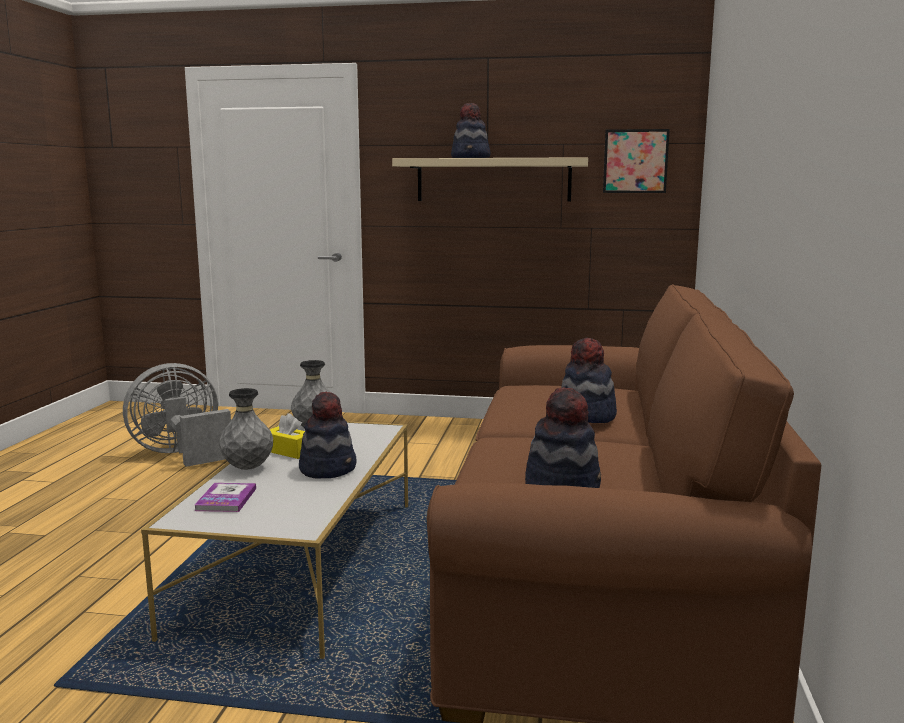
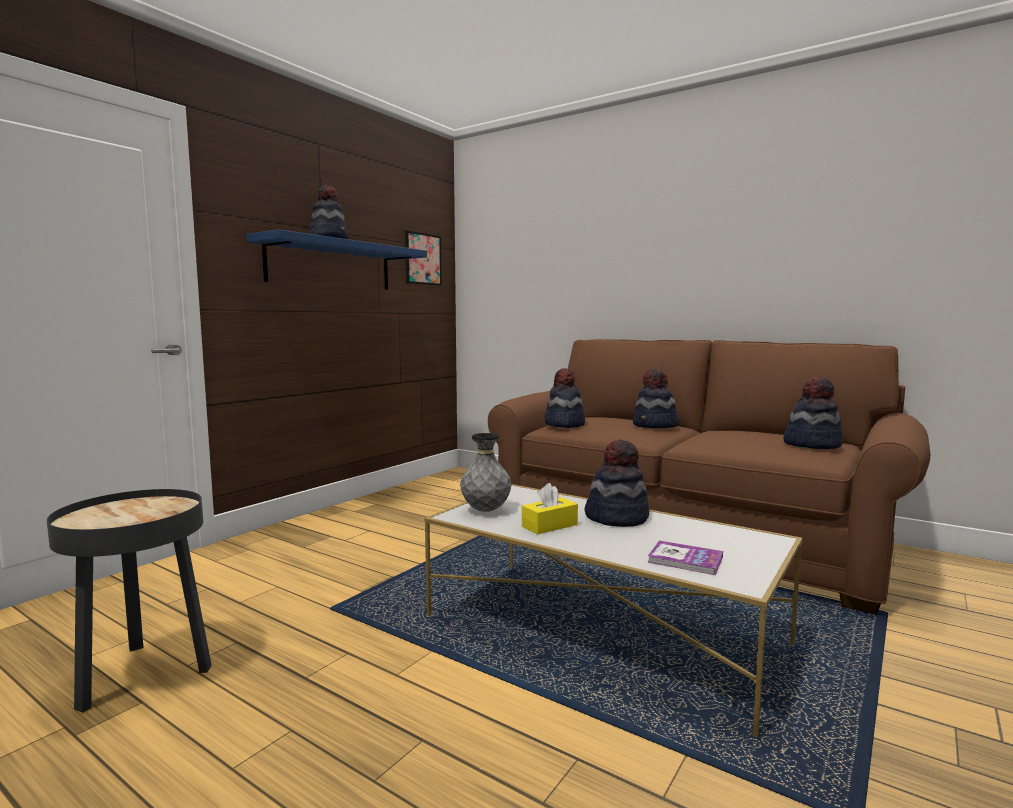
camera: 65 degrees left, 5 degrees down
grey fan [123,363,231,467] -> black side table [47,489,212,713]
grey vase [219,388,273,470] -> none
beige shelf [392,157,588,202] -> blue shelf [246,229,427,289]
none -> hat [544,368,585,428]

